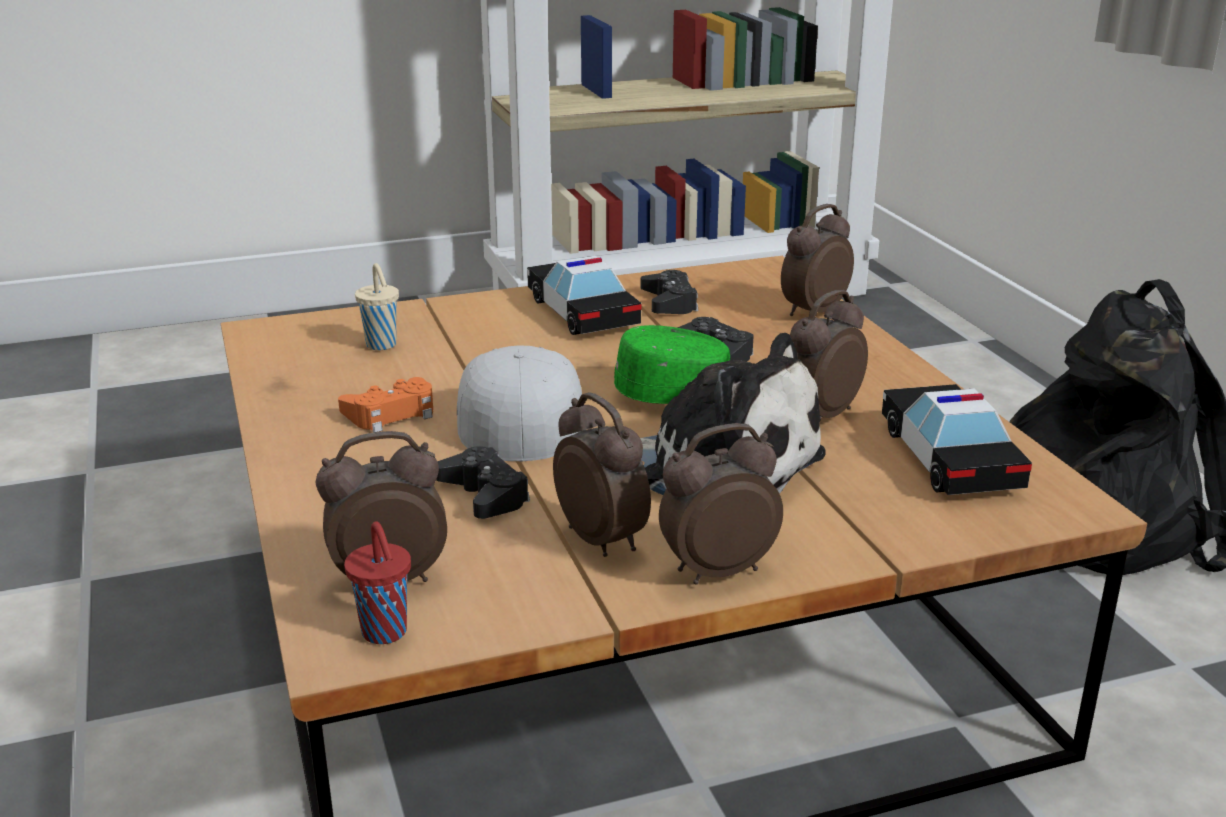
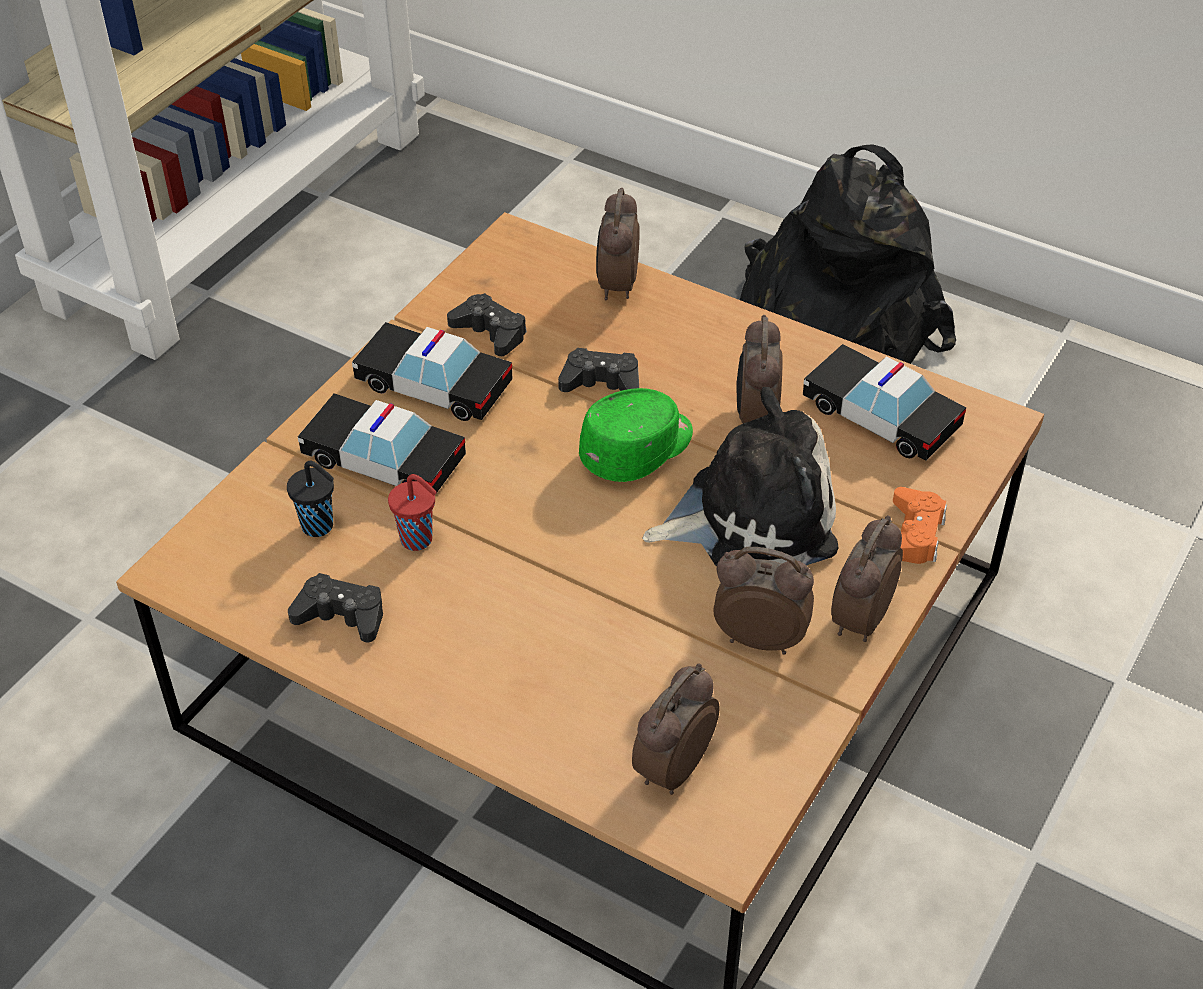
camera: 40 degrees left, 20 degrees up
orange game controller [338,377,433,433] -> orange game controller moved to [893,487,947,564]
red cup [344,521,411,644] -> red cup moved to [388,474,437,551]
beige cup [355,263,399,350] -> black cup [287,461,334,537]
black game controller [436,446,530,519] -> black game controller moved to [288,573,383,642]
white cap [457,345,582,461] -> none
none -> toy car [298,393,466,495]

